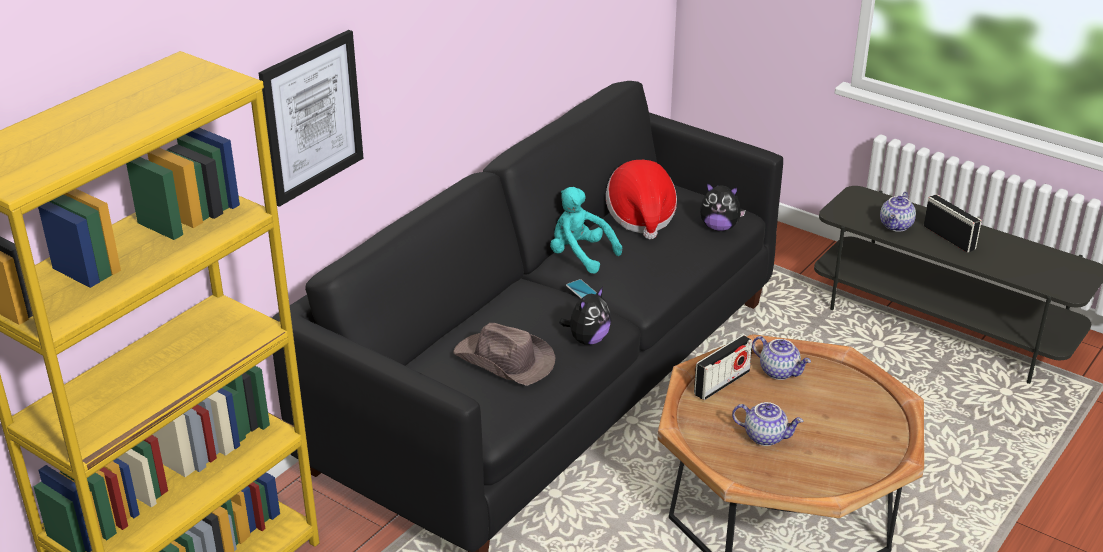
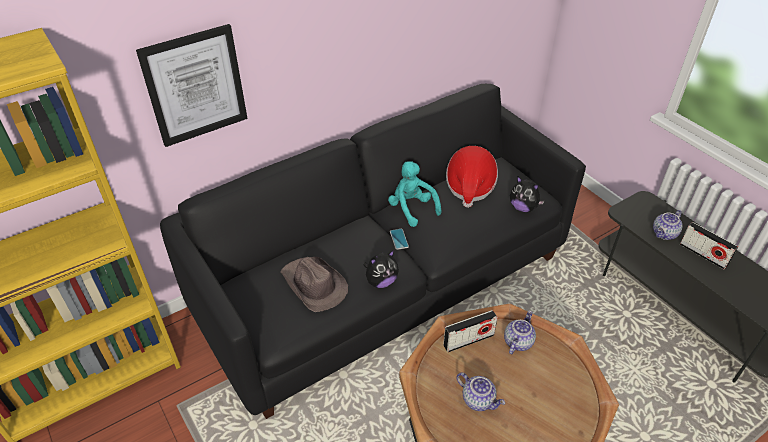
camera: 20 degrees right, 10 degrees up
teapot [752,336,811,380] -> teapot turned 120 degrees counterclockwise [504,311,536,354]
radio [924,194,982,252] -> radio turned 150 degrees clockwise [680,222,738,270]

